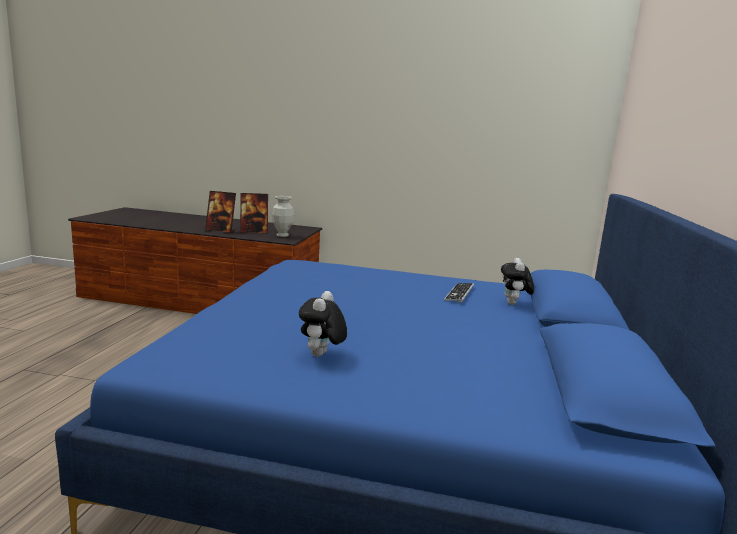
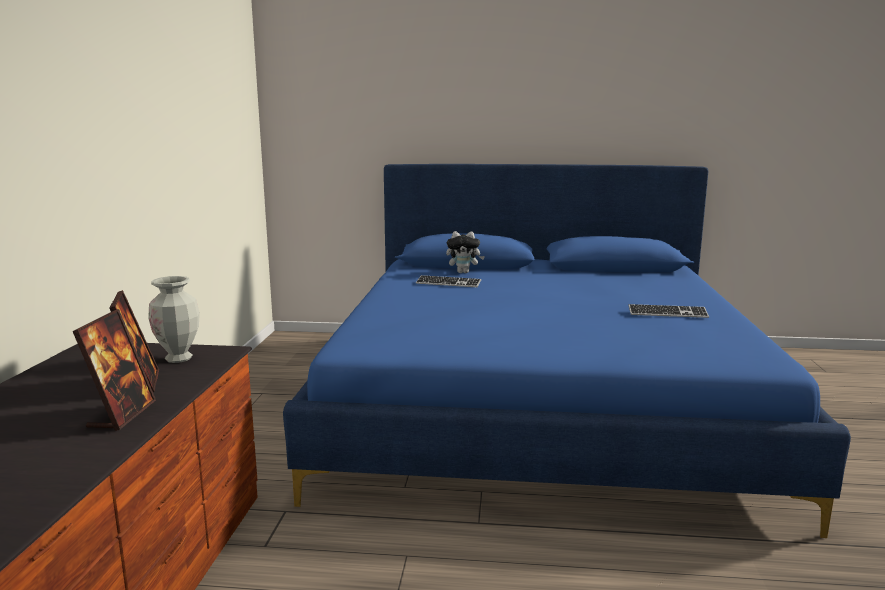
camera: 95 degrees left, 0 degrees up
plush toy [299,291,347,357] -> keyboard [628,304,709,318]

